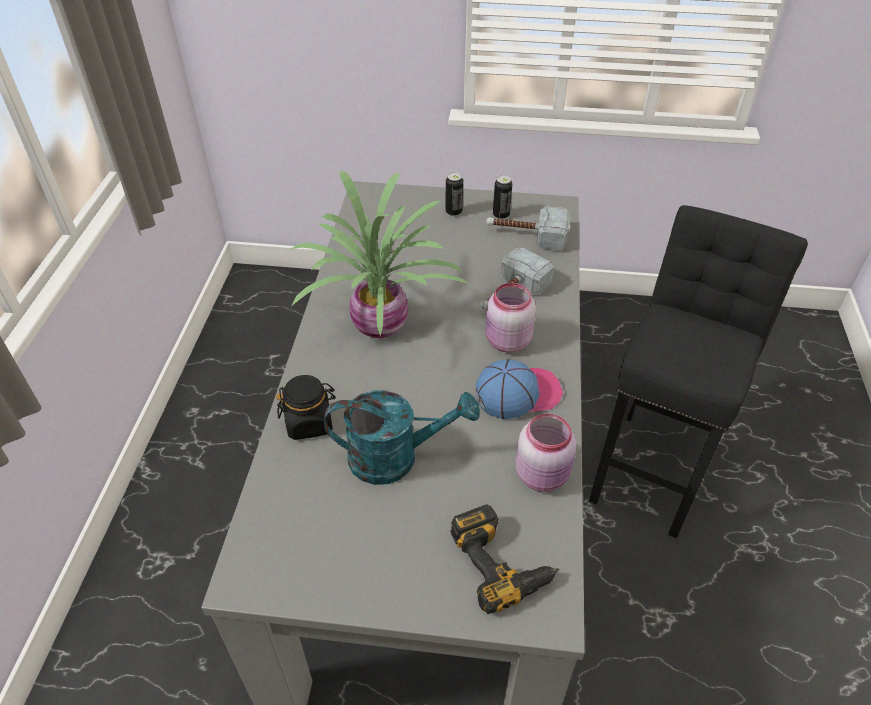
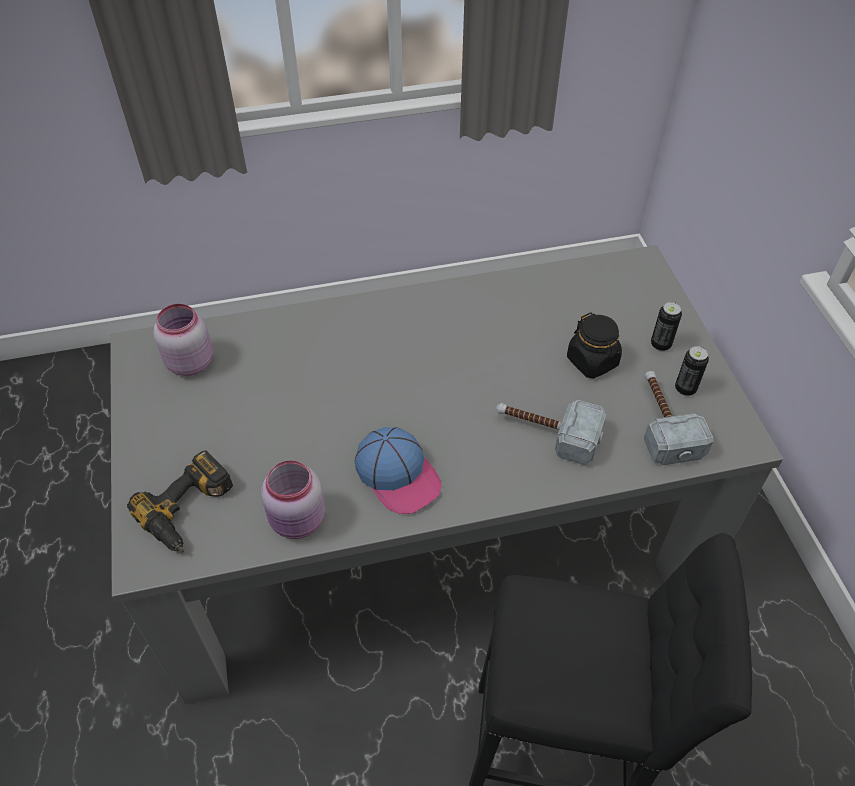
camera: 70 degrees right, 5 degrees up
black jar [276,375,336,440] -> black jar moved to [567,312,622,379]
potted plant [290,170,470,338] -> none
turquoise watering can [324,390,480,485] -> none
pink jar [485,283,536,353] -> pink jar moved to [153,304,213,376]

